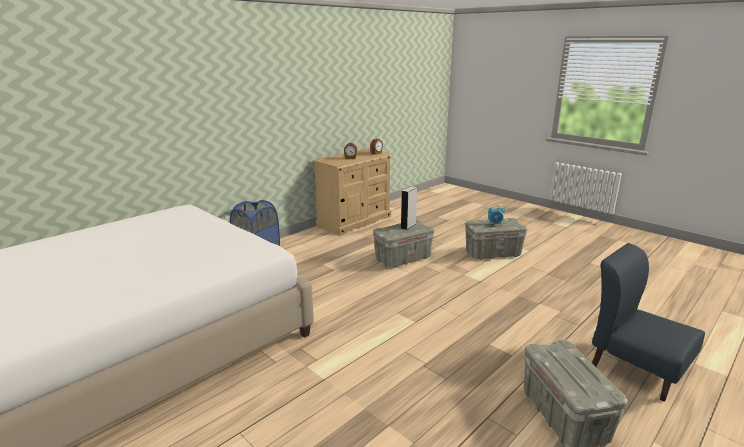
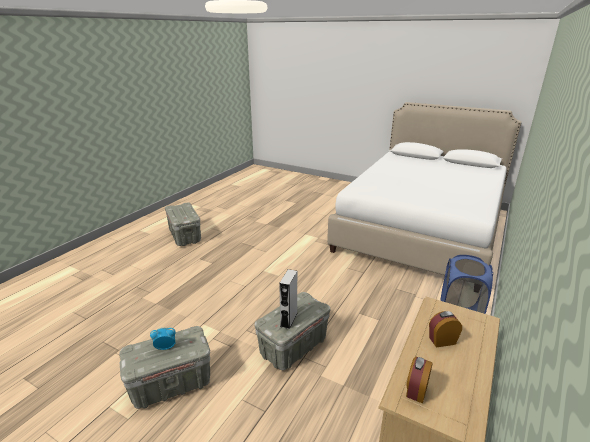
camera: 165 degrees right, 5 degrees up
blue chair [592,243,705,402] -> none

